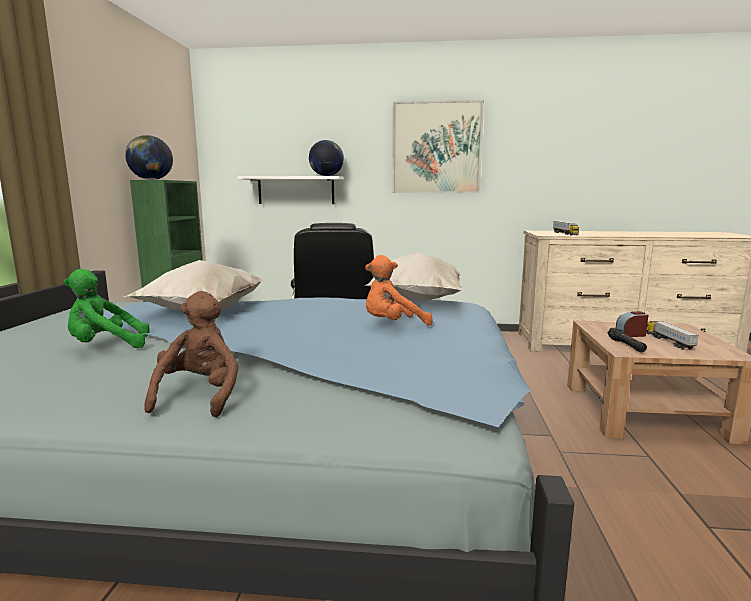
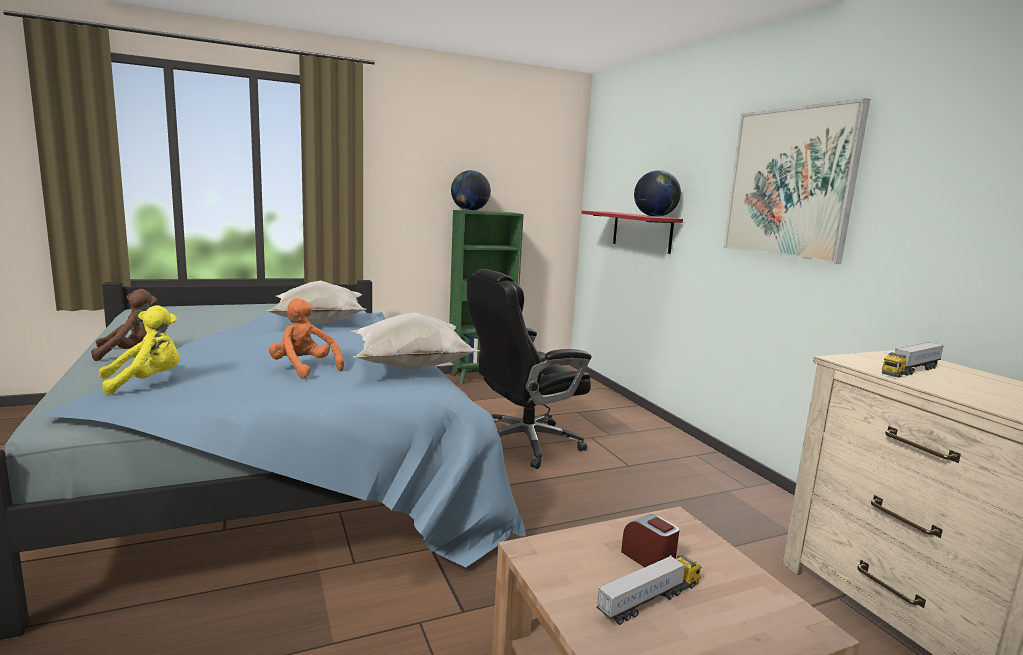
camera: 60 degrees right, 0 degrees up
green plush toy [63,269,150,348] -> none
white shelf [238,176,344,204] -> red shelf [581,211,683,254]
black flashlight [607,328,647,352] -> none
none -> yellow plush toy [99,305,180,395]

